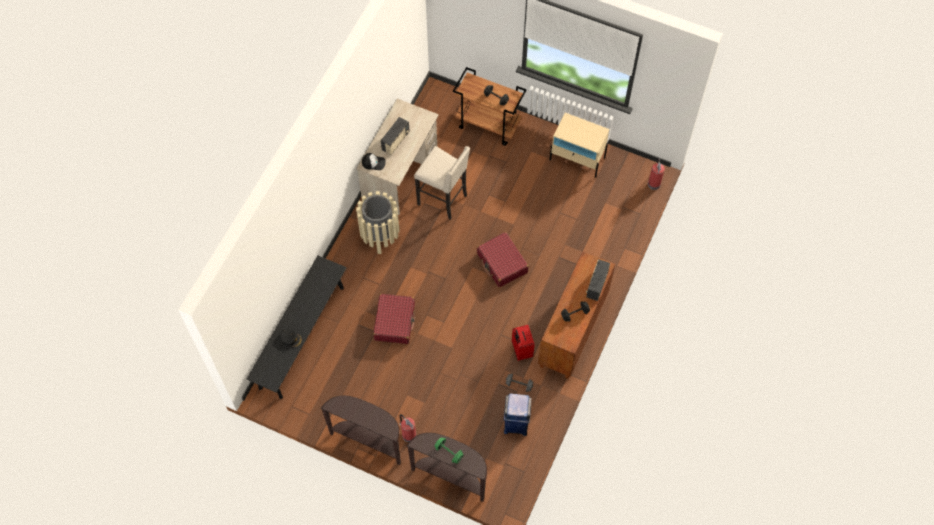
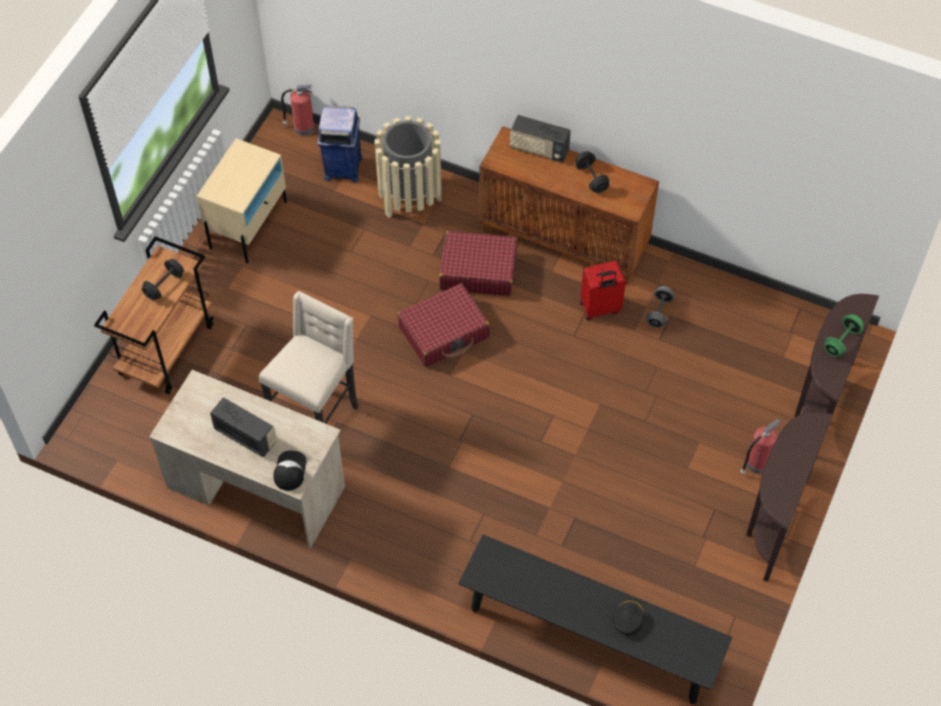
camera: 90 degrees left, 5 degrees down
beige trash can [356,191,399,254] -> beige trash can moved to [375,116,442,218]
red suitcase [373,294,415,344] -> red suitcase moved to [439,231,518,296]
blue trash can [504,393,532,436] -> blue trash can moved to [317,105,362,183]

